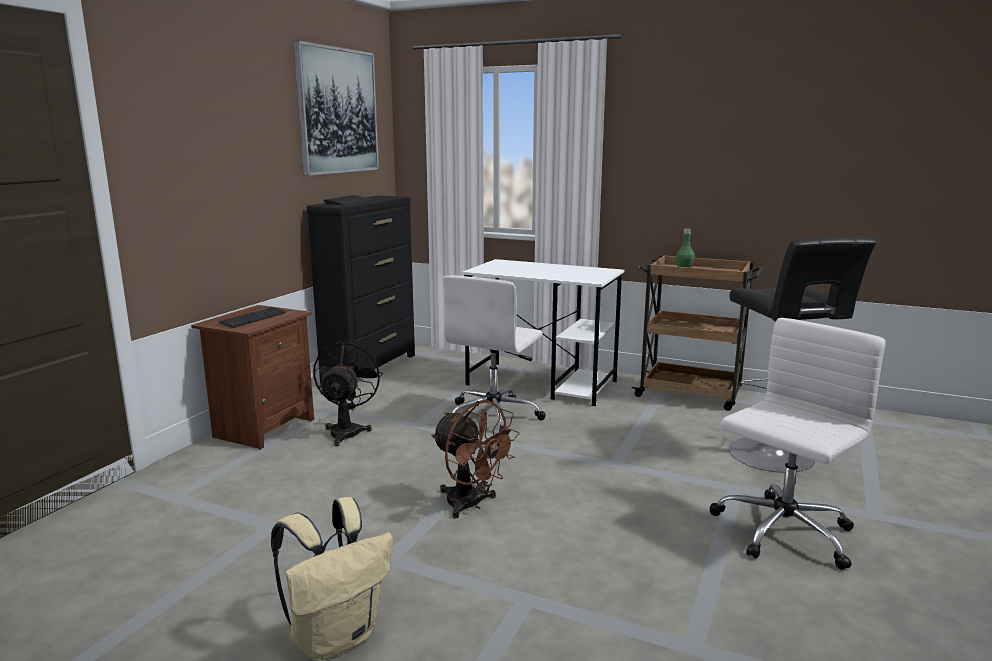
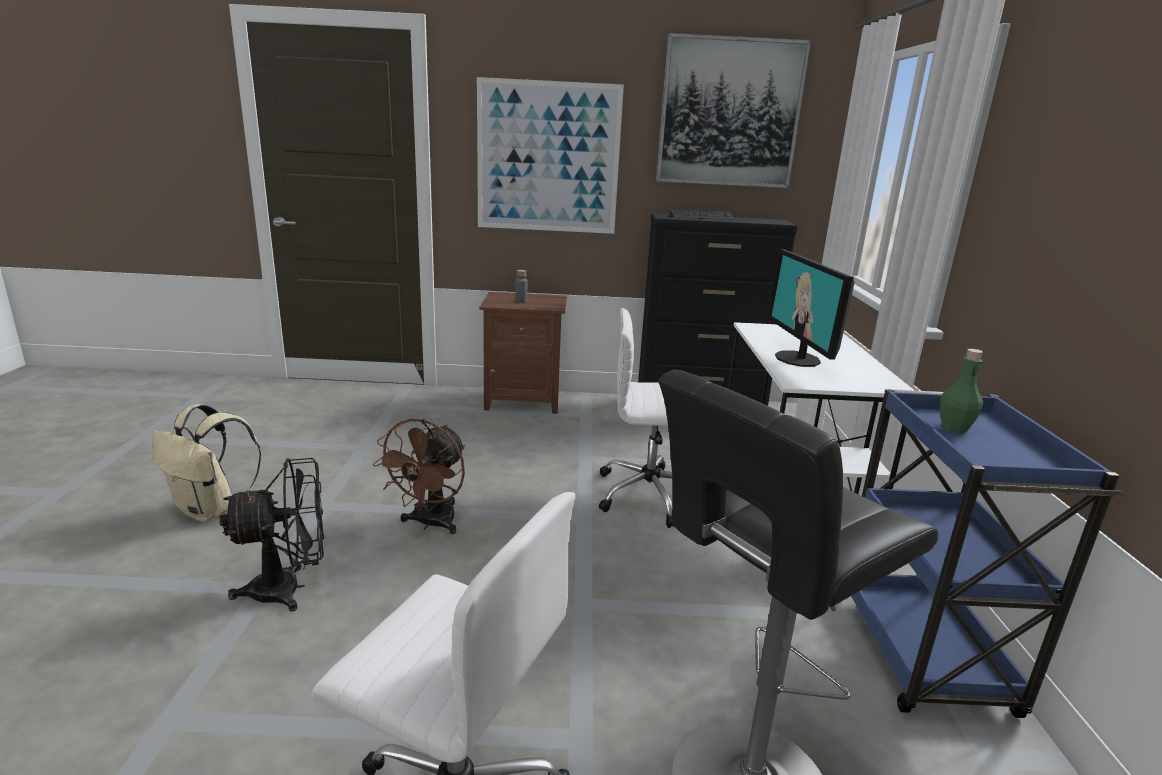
camera: 65 degrees right, 5 degrees up
keyboard [219,307,286,328] -> grey bottle [515,270,527,303]
black fan [313,340,383,446] -> black fan moved to [219,458,324,612]
brown cart [631,255,763,411] -> blue cart [851,389,1122,718]
none -> picture [477,77,624,234]
none -> monitor [768,249,855,367]

